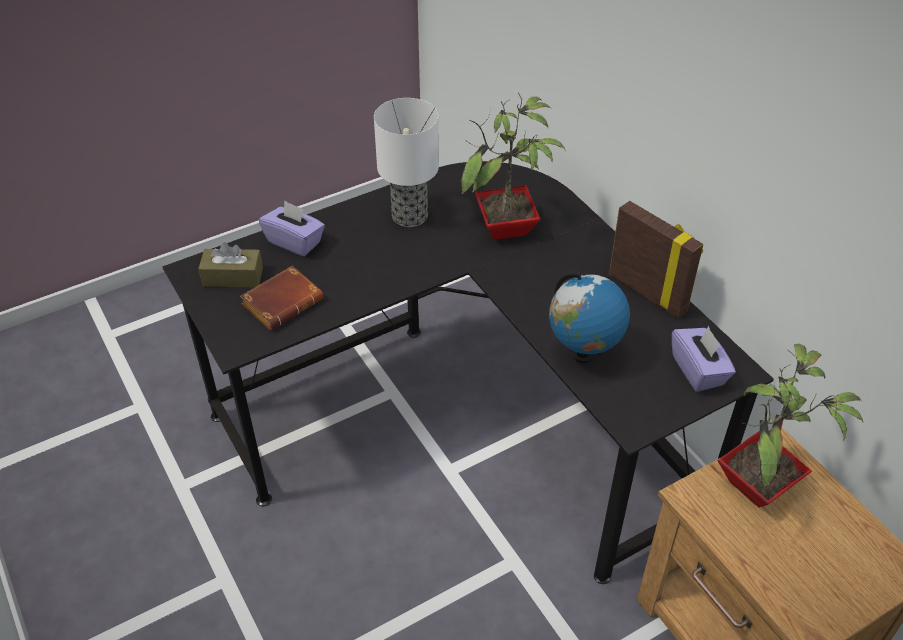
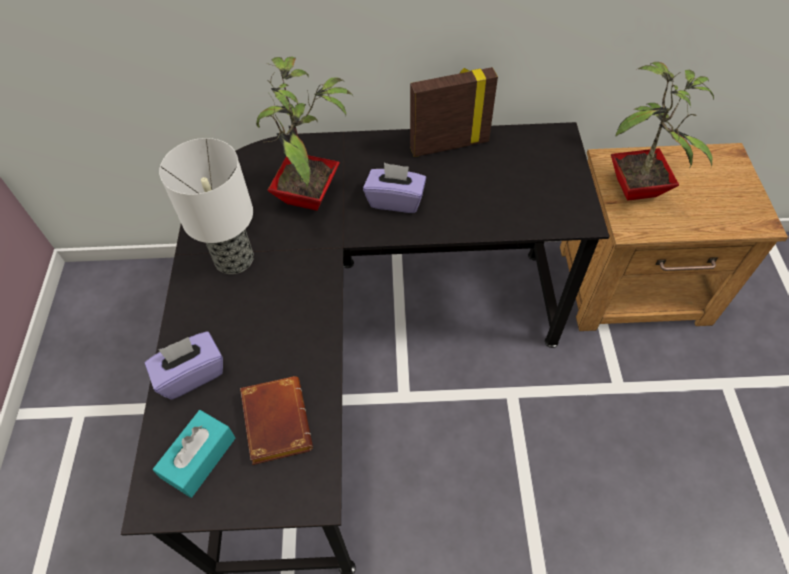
camera: 60 degrees left, 10 degrees up
brown tissue box [198,242,263,287] -> turquoise tissue box [153,410,236,498]
globe [549,272,630,363] -> none
purple tissue box [672,326,736,392] -> purple tissue box moved to [363,163,426,213]

